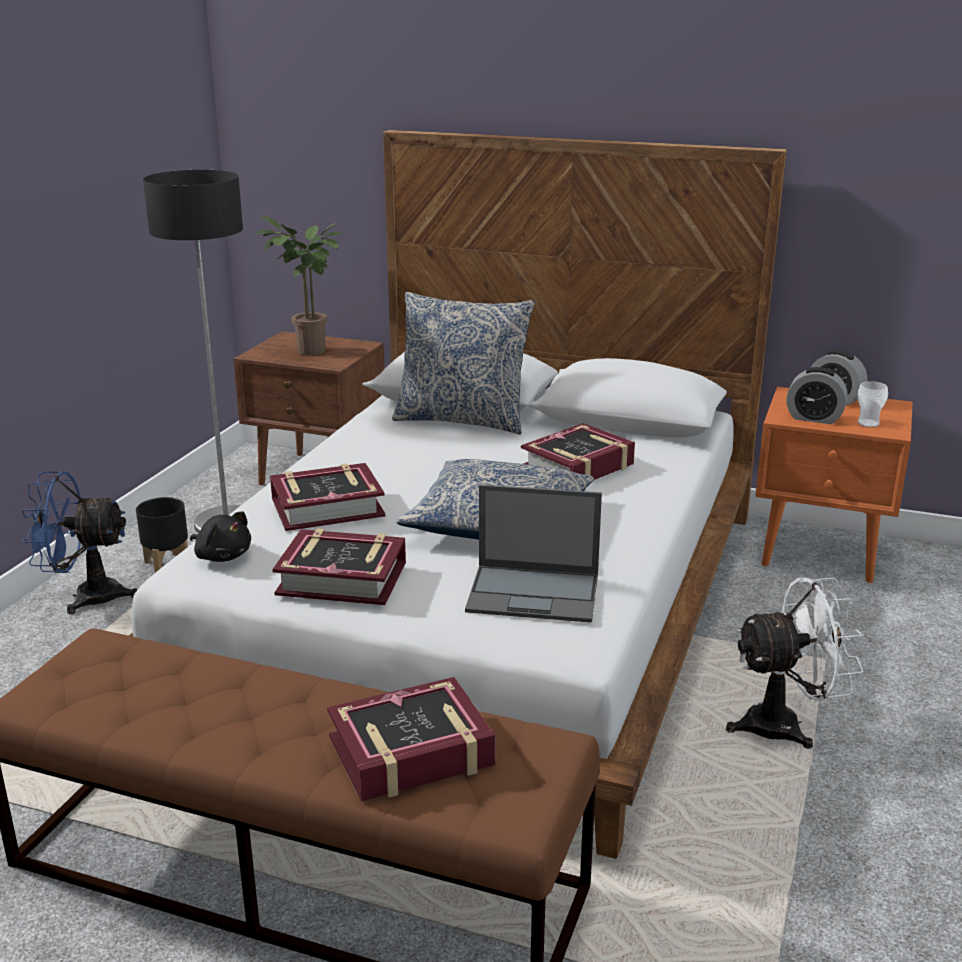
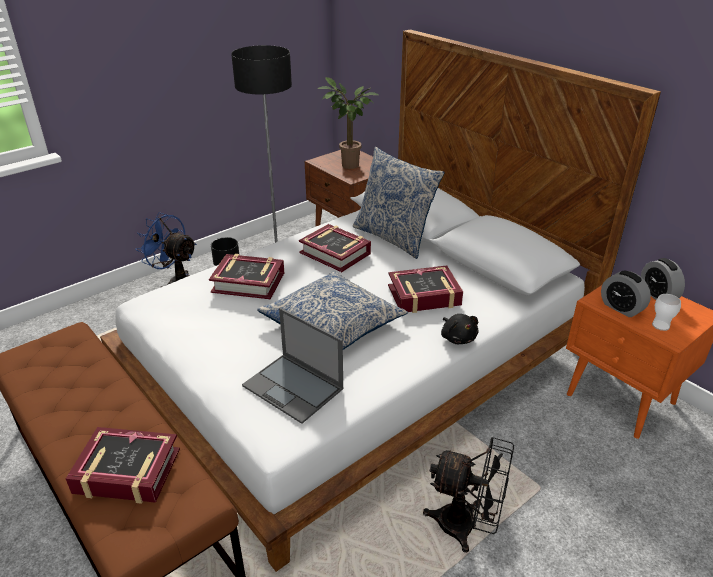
camera: 30 degrees right, 10 degrees up
black plush toy [190,511,251,562] -> black plush toy moved to [441,314,478,344]
book [272,528,406,605] -> book moved to [299,224,371,272]
white fan [726,577,864,749] -> black fan [423,437,514,553]

